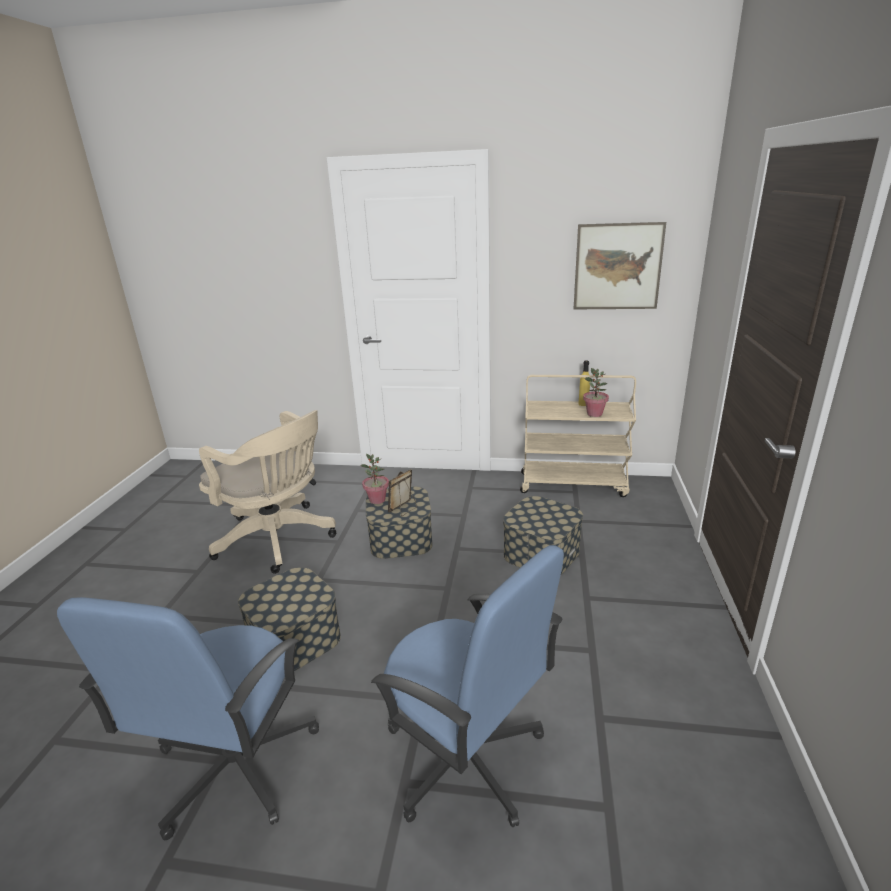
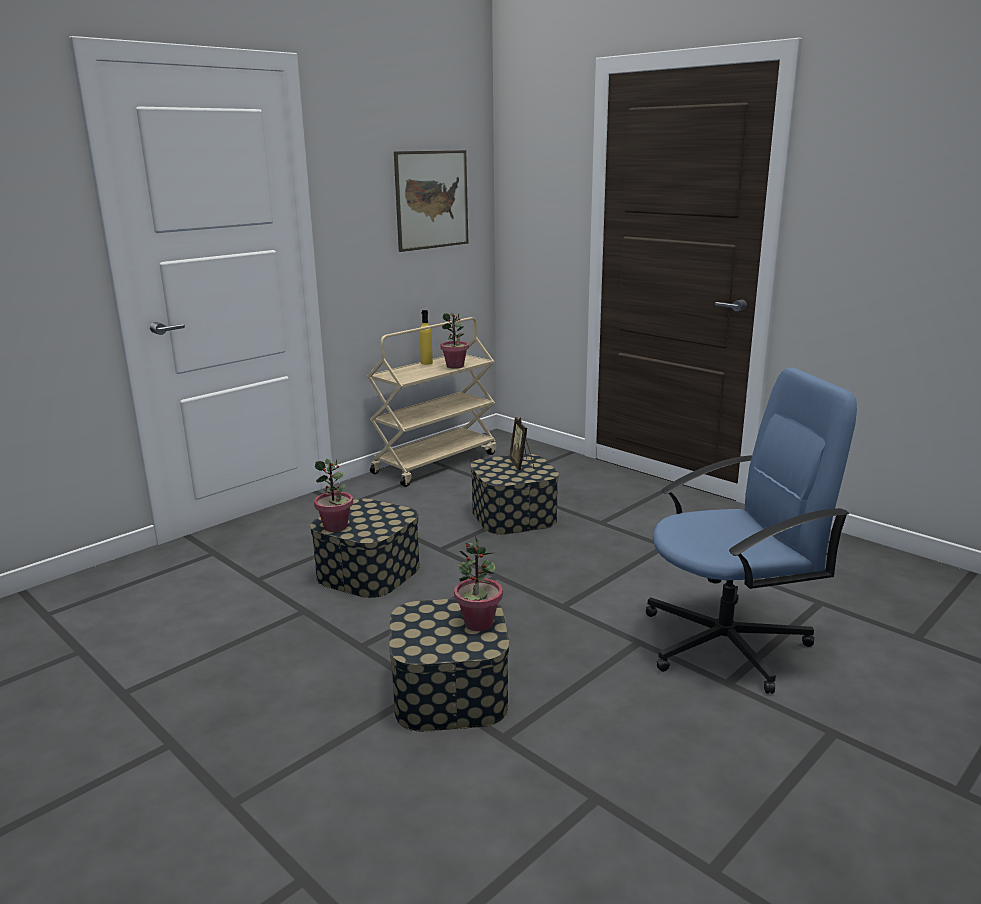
camera: 55 degrees left, 5 degrees down
blue office chair [57,597,319,840] -> none
beige office chair [199,410,336,574] -> none
picture frame [388,469,417,516] -> picture frame moved to [509,417,534,471]
none -> potted plant [454,536,503,631]

